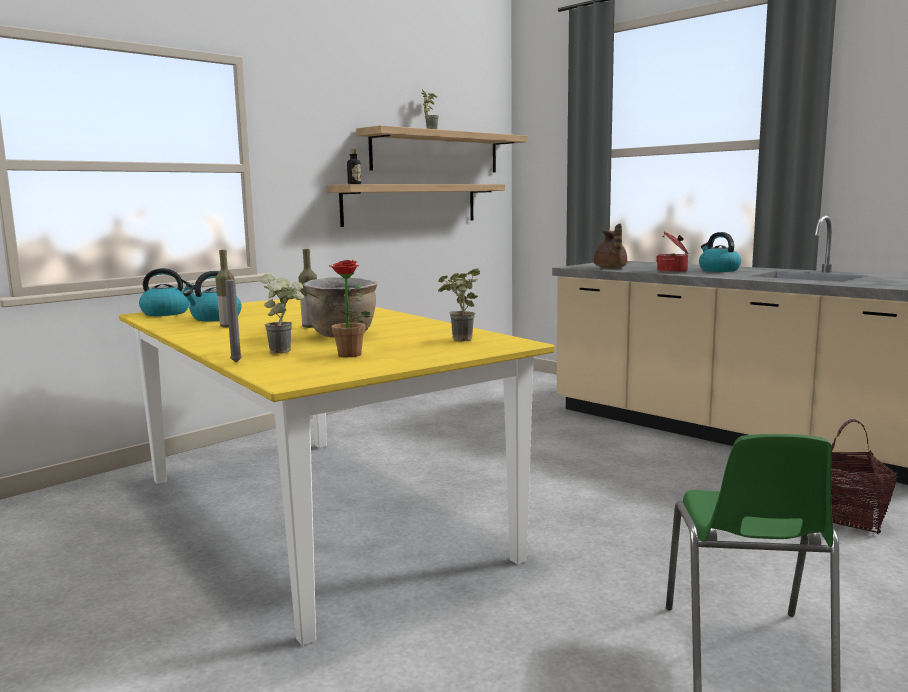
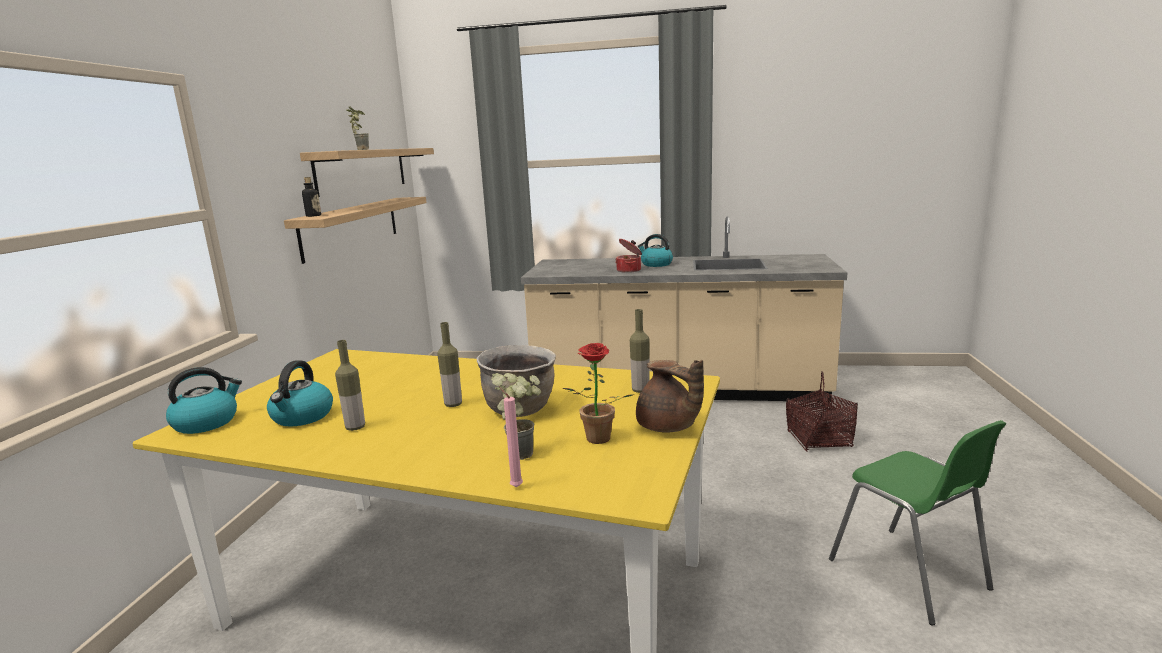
camera: 35 degrees left, 5 degrees up
grey candle [225,270,242,363] -> pink candle [499,387,523,487]
potted plant [438,268,480,342] -> bottle [630,309,649,393]
brown teapot [594,224,627,268] -> brown teapot moved to [636,360,704,433]

